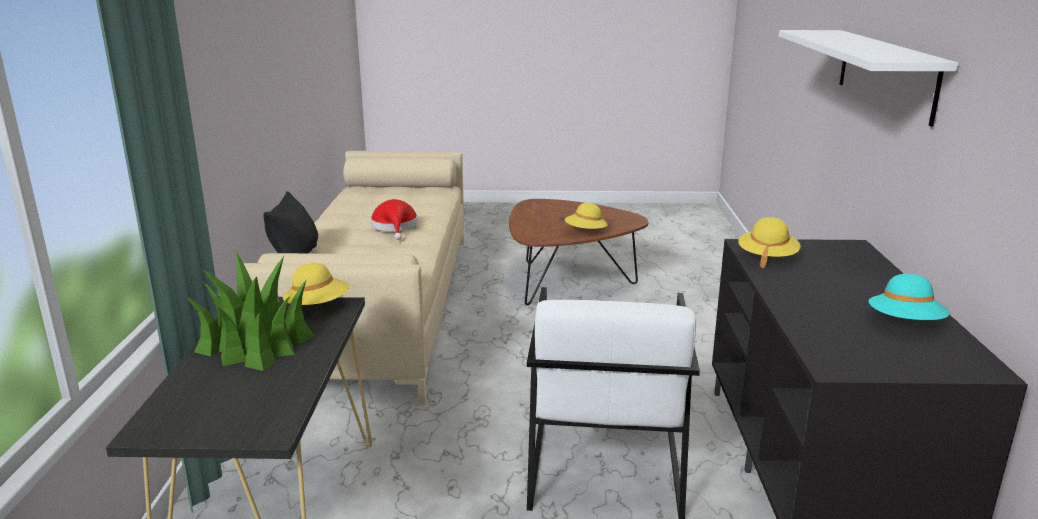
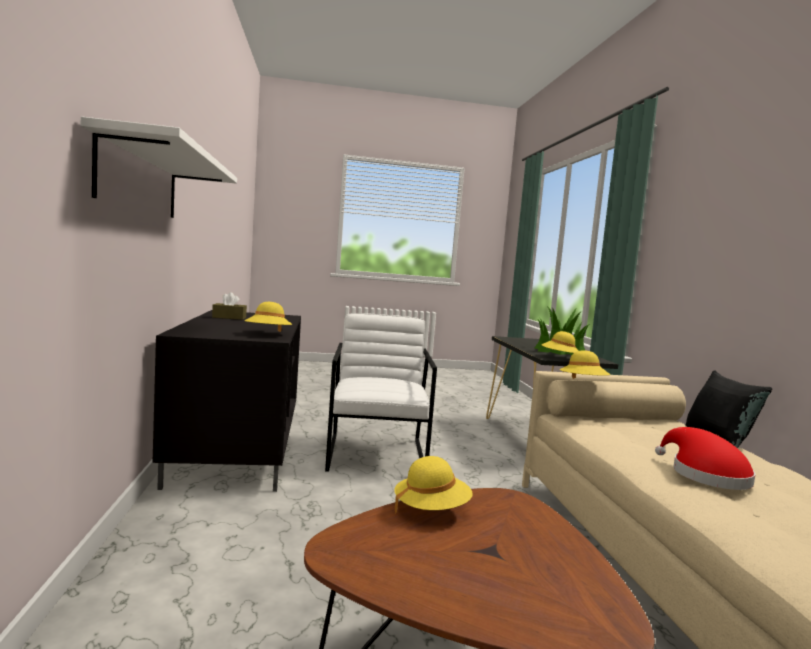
camera: 170 degrees right, 15 degrees down
turquoise hat [869,274,950,320] -> brown tissue box [212,292,247,320]
none -> yellow hat [560,350,610,379]

